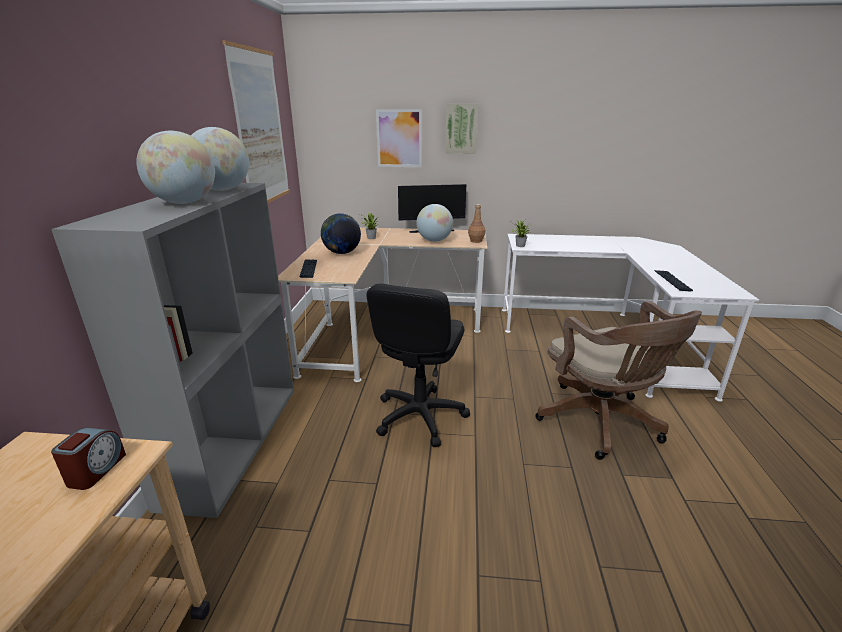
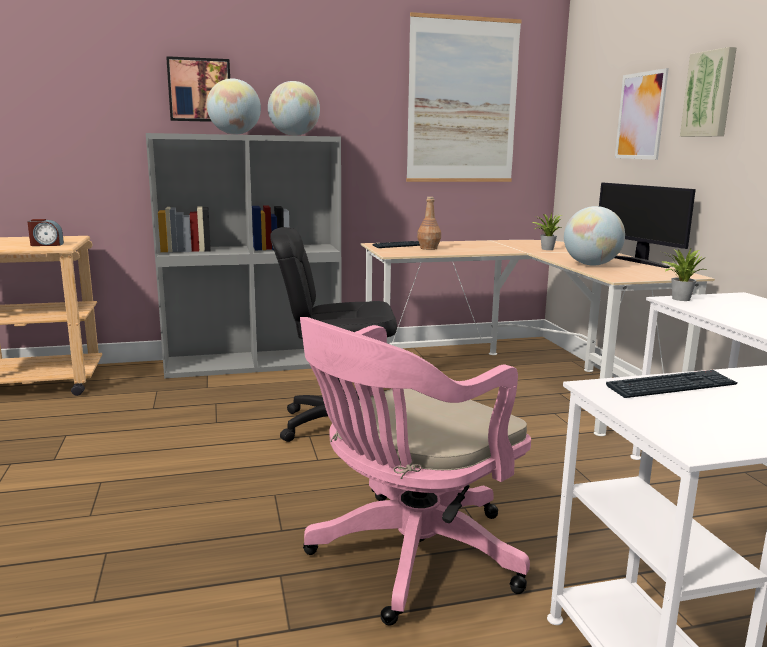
camera: 70 degrees right, 10 degrees down
globe [321,213,361,254] -> none
brown bottle [468,204,485,243] -> brown bottle moved to [417,197,441,250]
brown office chair [535,301,702,460] -> pink office chair [300,317,531,625]
none -> picture [166,56,230,122]

